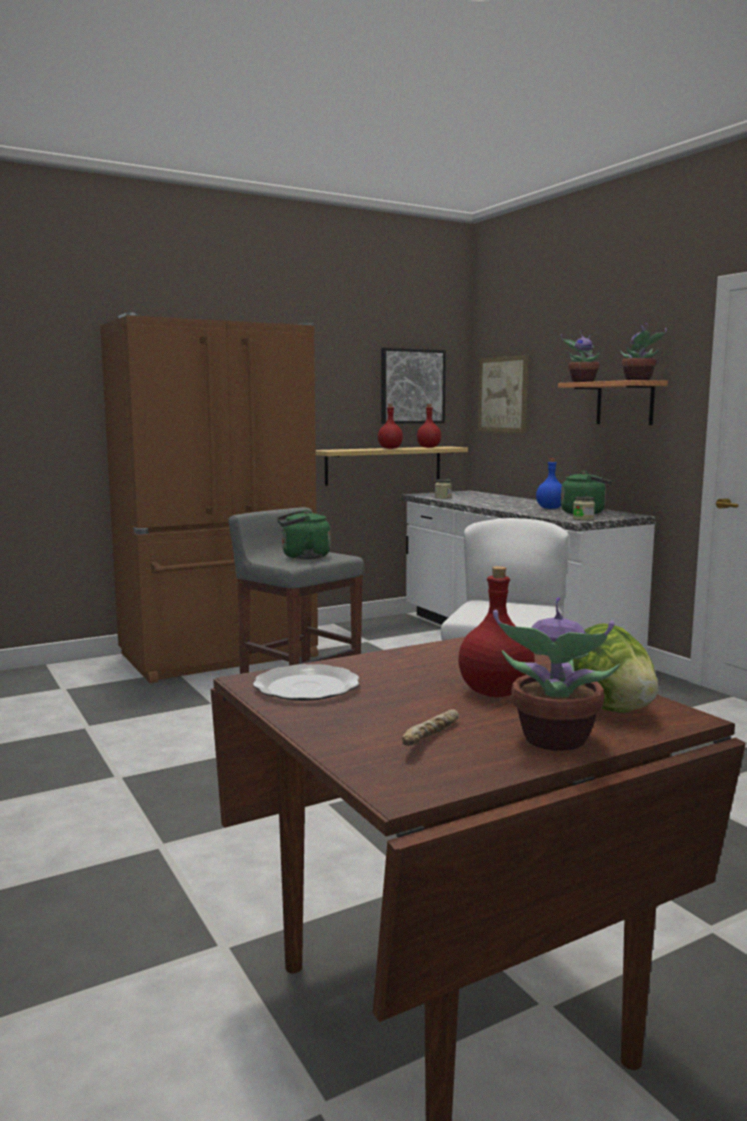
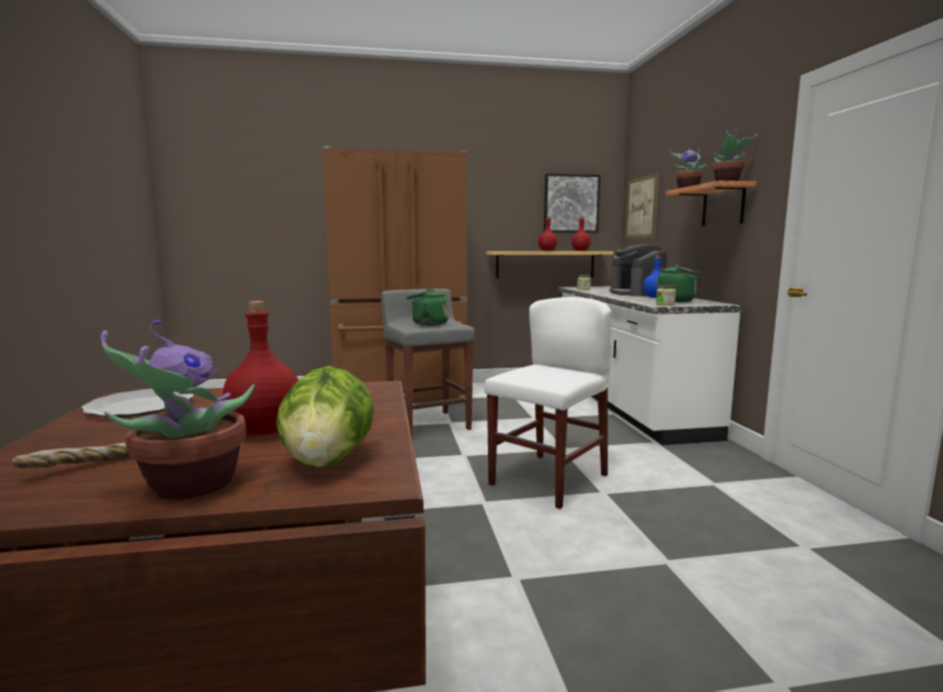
camera: 20 degrees right, 0 degrees up
none -> coffee machine [609,244,667,296]

